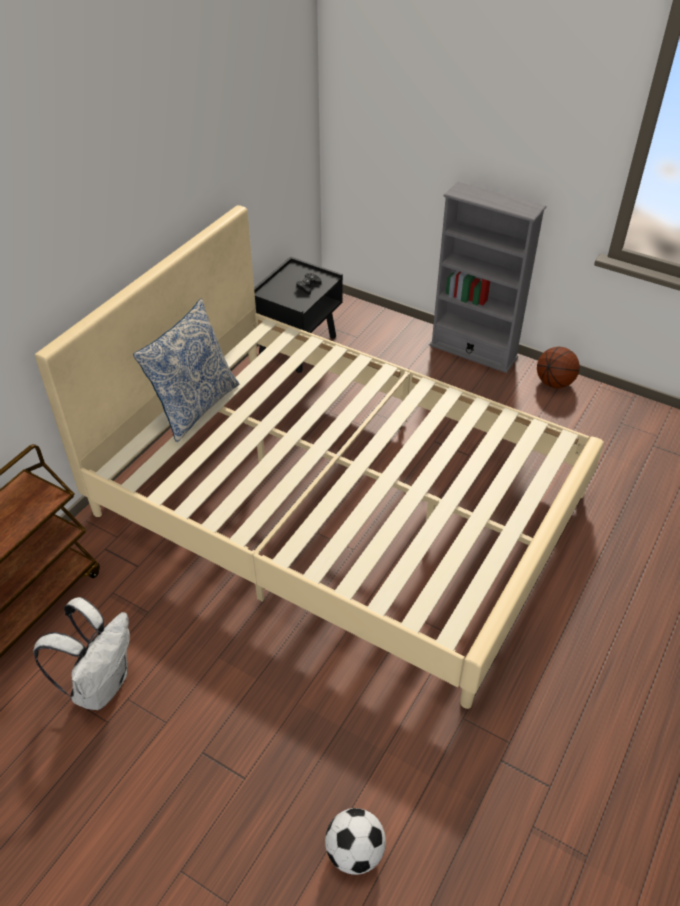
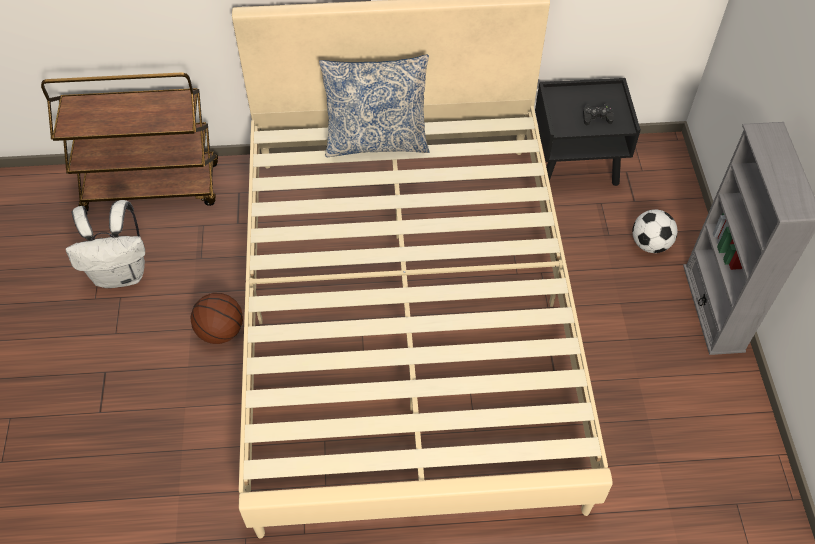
camera: 55 degrees right, 10 degrees up
football [325,808,386,875] -> football moved to [632,209,678,253]
basketball [537,347,580,388] -> basketball moved to [190,293,243,344]

